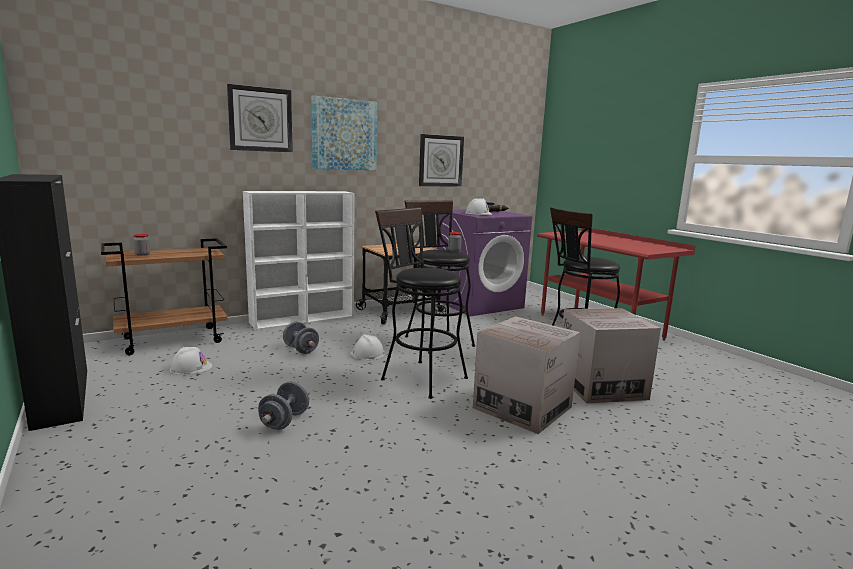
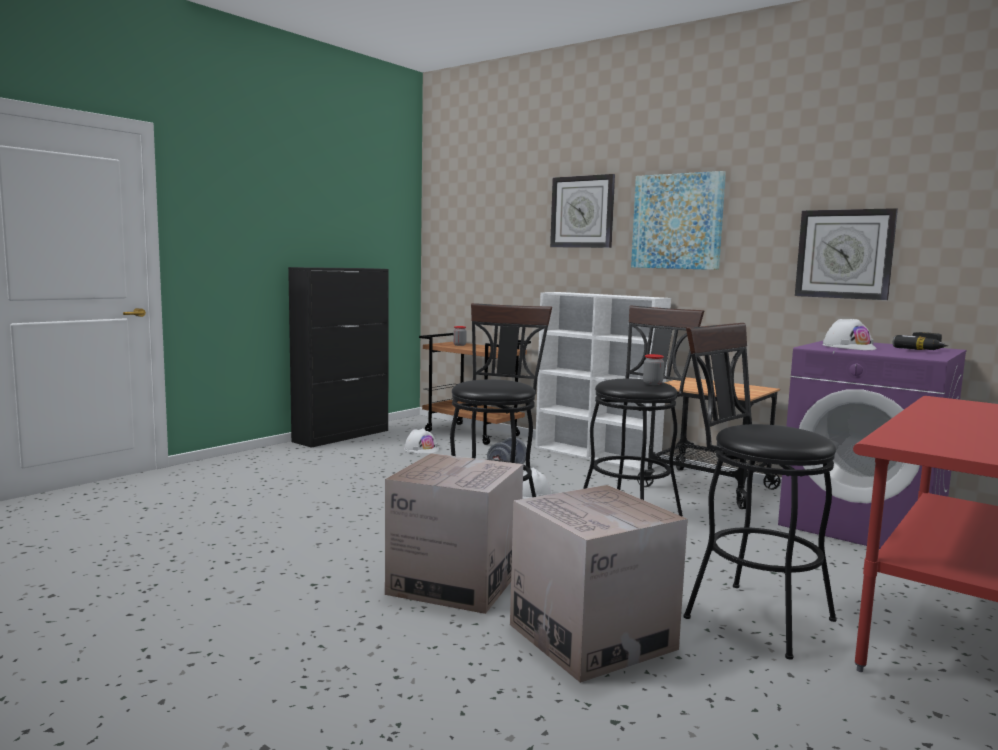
camera: 70 degrees right, 5 degrees down
grey dumbbell [258,381,309,430] -> none

